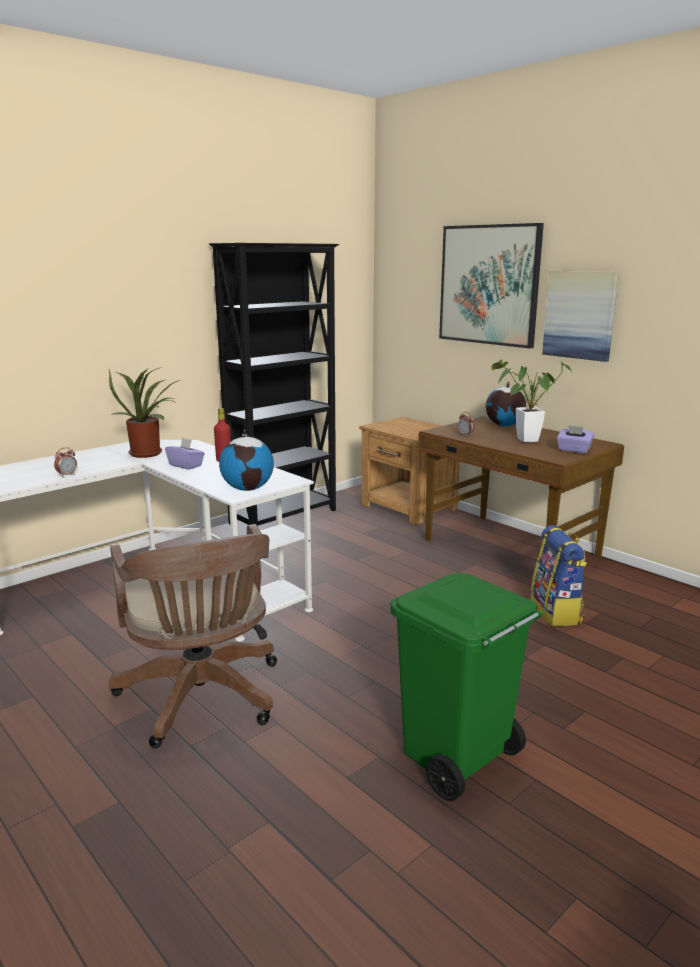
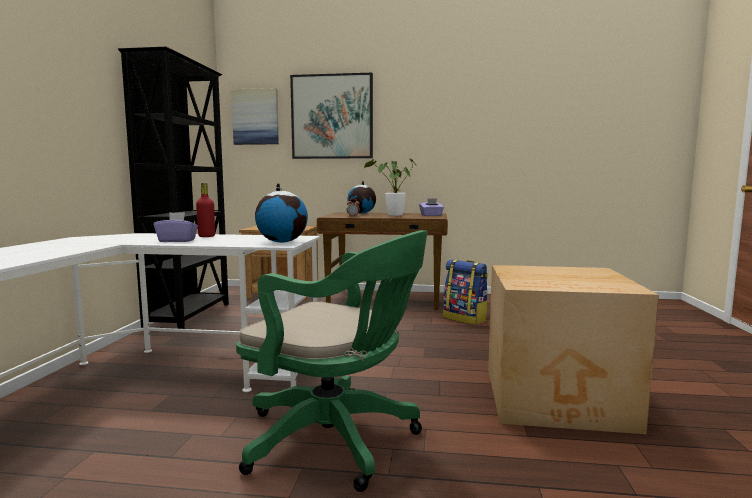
camera: 40 degrees left, 10 degrees down
alarm clock [54,448,77,477] -> none
brown office chair [108,524,277,748] -> green office chair [236,230,428,492]
potted plant [109,367,180,458] -> none
green trash can [391,573,542,801] -> cardboard box [488,265,659,434]
picture [542,270,619,362] -> picture moved to [231,88,279,145]

